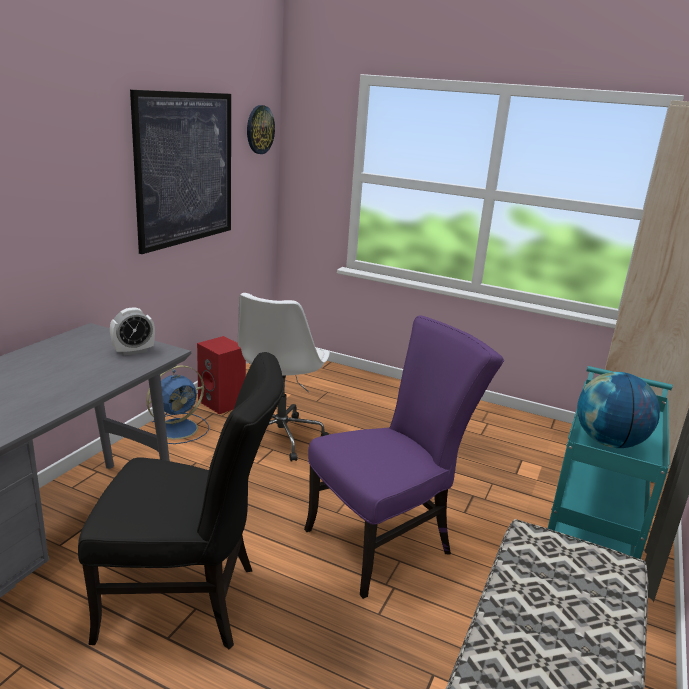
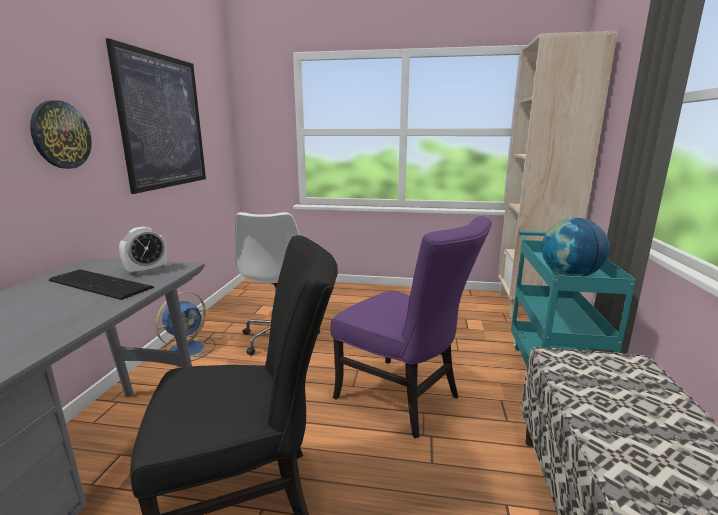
camera: 15 degrees left, 5 degrees down
red speaker [197,336,246,414] -> none
wall clock [247,105,275,154] -> wall clock moved to [30,100,92,169]
purple chair [304,315,504,599] -> purple chair turned 90 degrees clockwise [330,216,492,439]
none -> keyboard [49,269,154,300]

